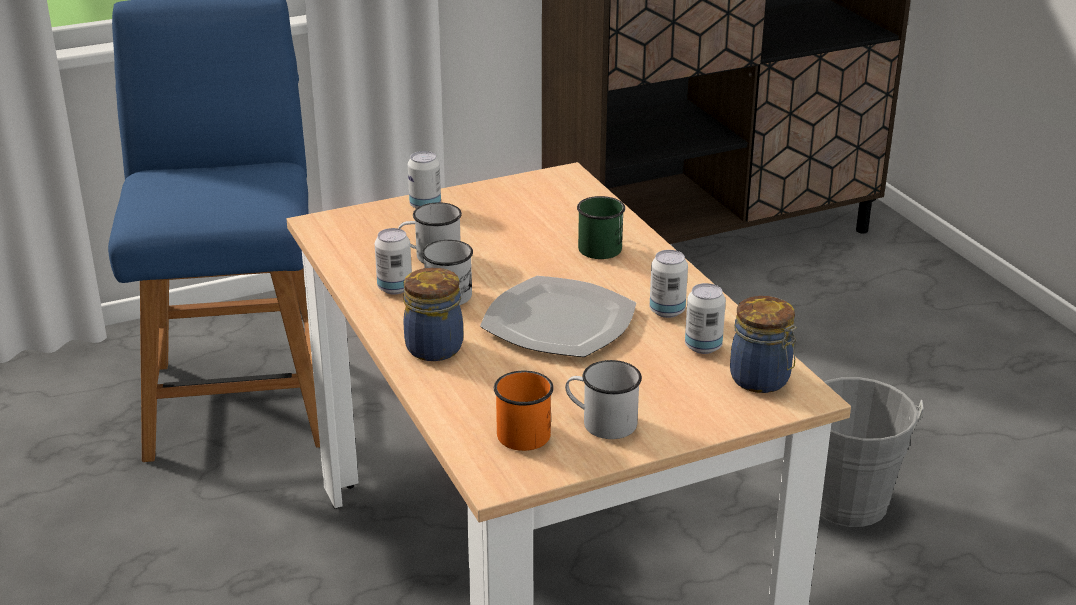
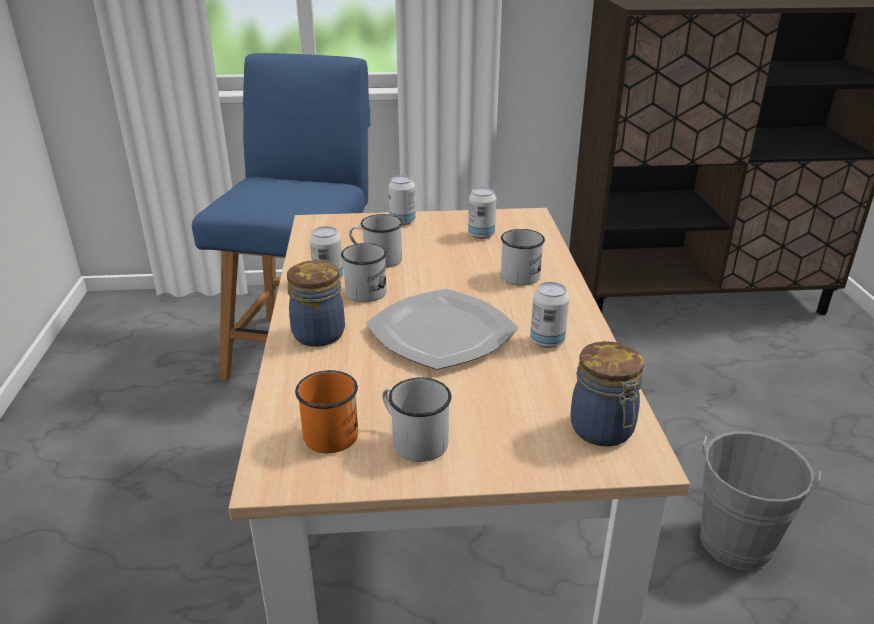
camera: 20 degrees right, 0 degrees up
green mug [577,196,625,259] -> white mug [501,229,545,286]
can [685,283,726,354] -> can moved to [468,187,496,239]

